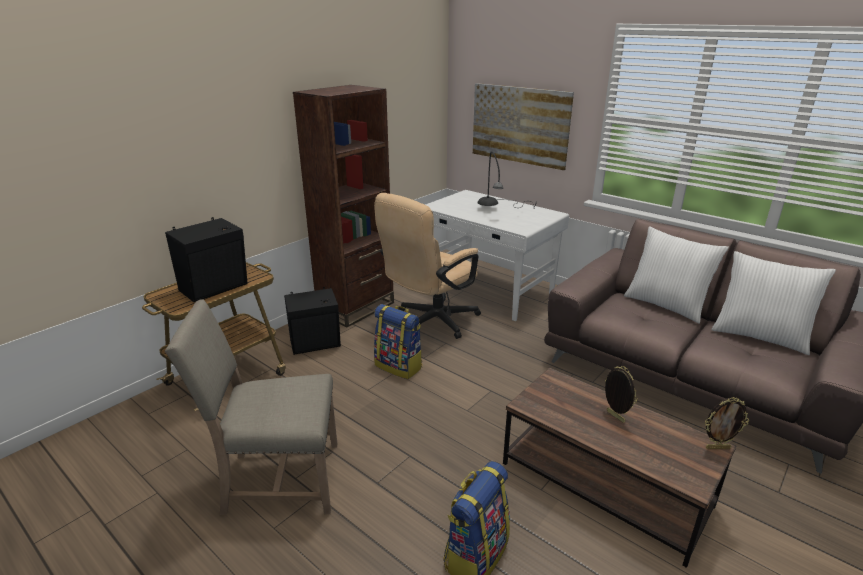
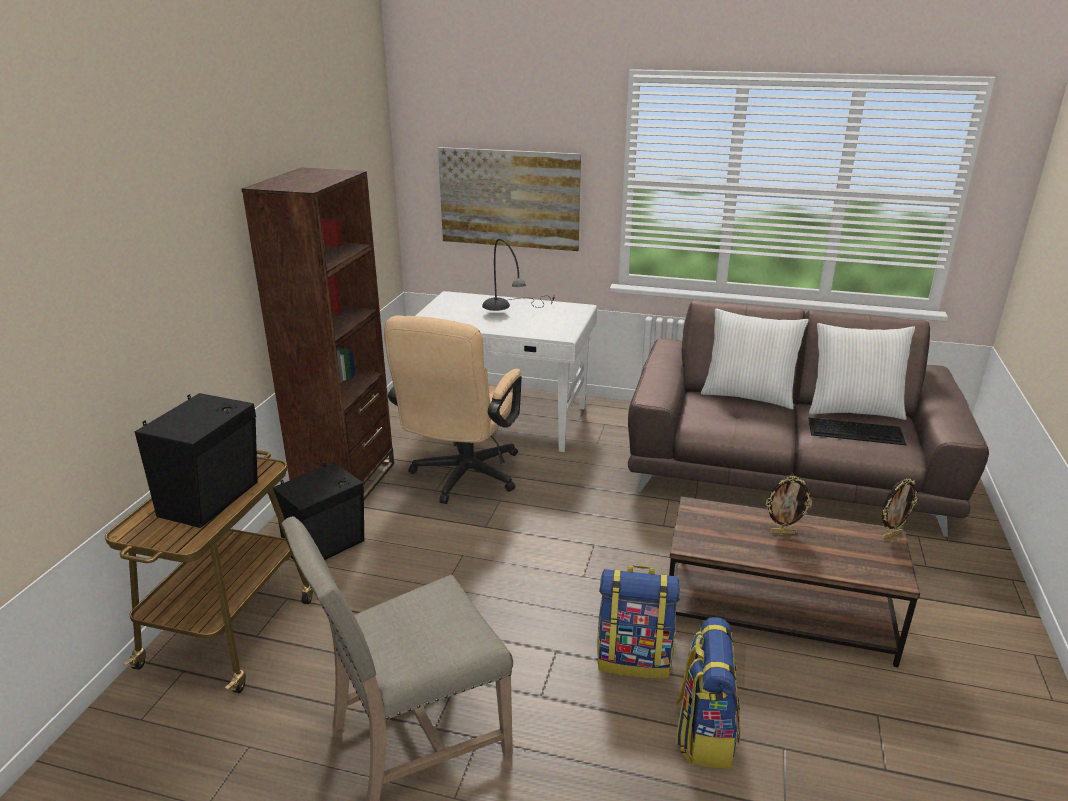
camera: 25 degrees left, 0 degrees up
backpack [374,304,422,379] -> backpack moved to [597,566,680,679]
picture frame [605,366,638,423] -> picture frame turned 150 degrees clockwise [766,476,812,534]
none -> keyboard [808,418,907,445]

